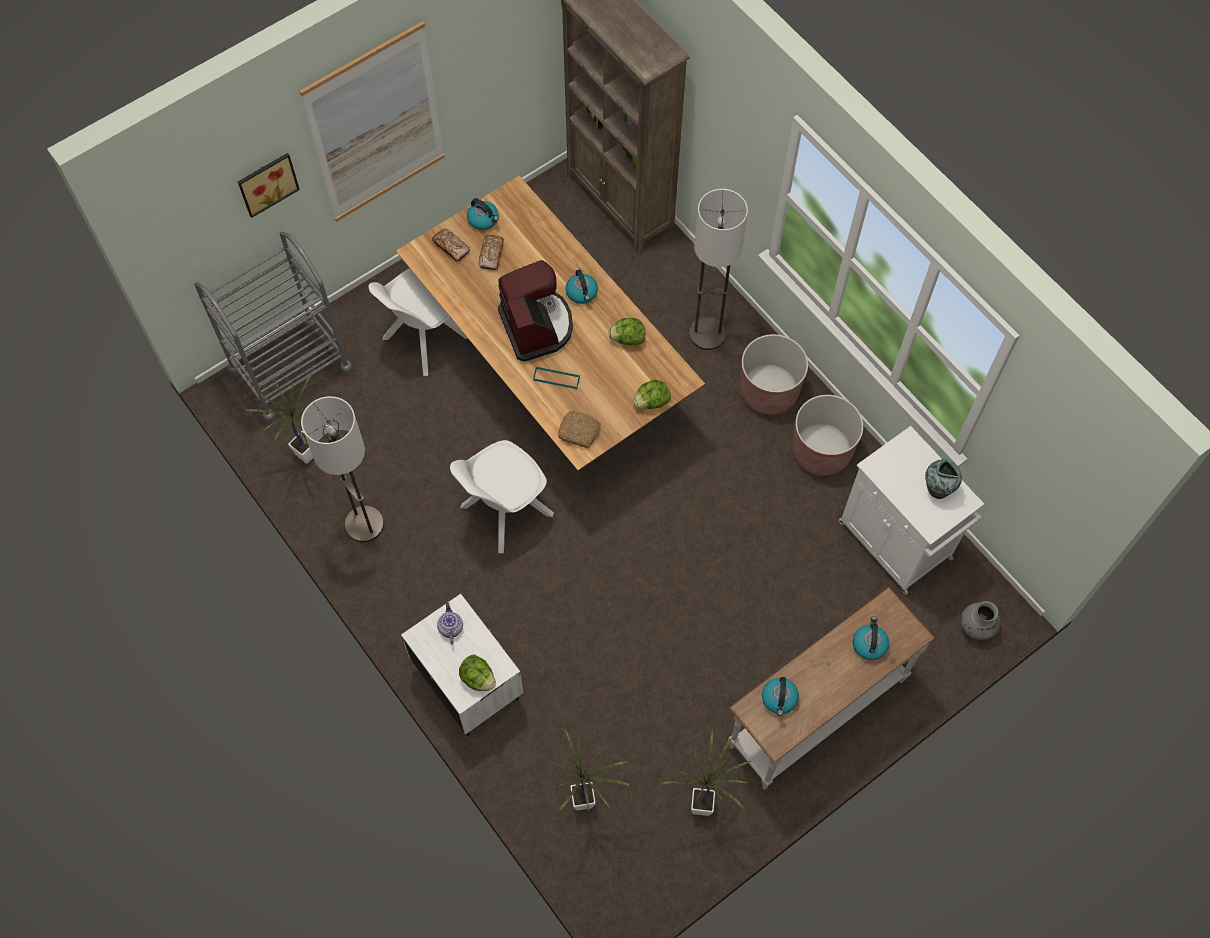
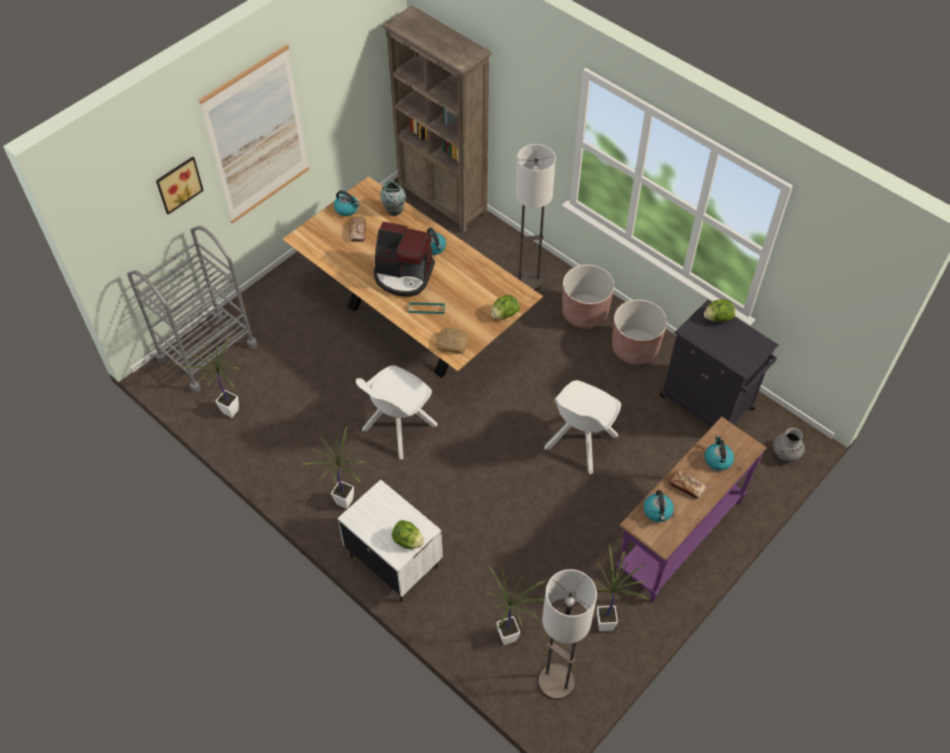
camera: 10 degrees left, 10 degrees down
floor lamp [301,396,384,542] -> floor lamp moved to [538,569,597,699]
white chair [368,268,468,376] -> white chair moved to [544,380,621,474]
bread [432,229,470,261] -> bread moved to [668,470,706,499]
teapot [437,602,463,645] -> none
coffee machine [498,260,573,362] -> coffee machine turned 135 degrees clockwise [374,221,435,297]
lettuce [609,318,645,345] -> lettuce moved to [704,299,735,322]
white console table [728,587,935,790] -> purple console table [615,416,767,603]
white cabinet [838,426,984,595] -> black cabinet [660,300,778,427]
vase [925,459,962,499] -> vase moved to [380,180,406,216]
none -> potted plant [301,426,368,509]

